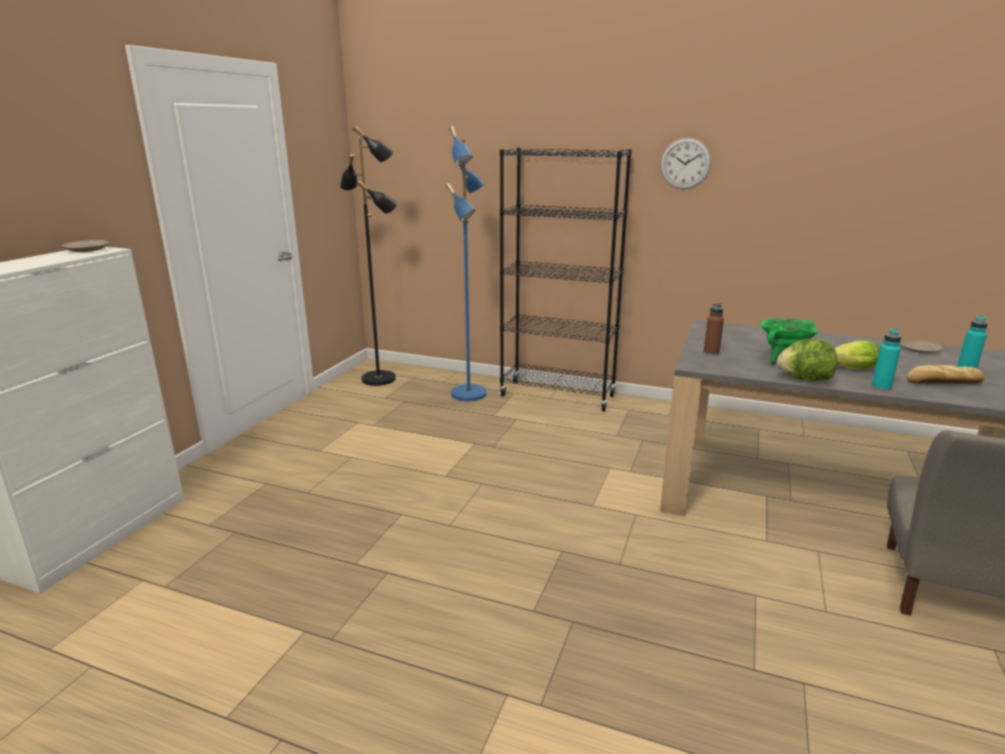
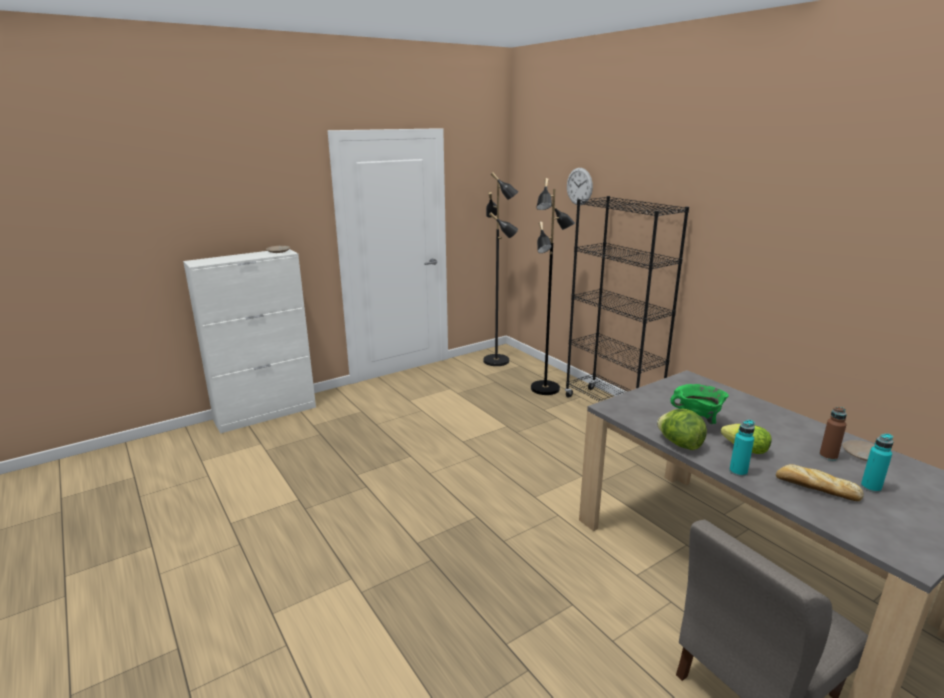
camera: 35 degrees right, 0 degrees up
blue floor lamp [446,126,487,401] -> black floor lamp [531,178,575,395]
wall clock [660,138,711,190] -> wall clock moved to [567,168,593,205]
brown bottle [703,303,724,356] -> brown bottle moved to [819,407,847,461]

